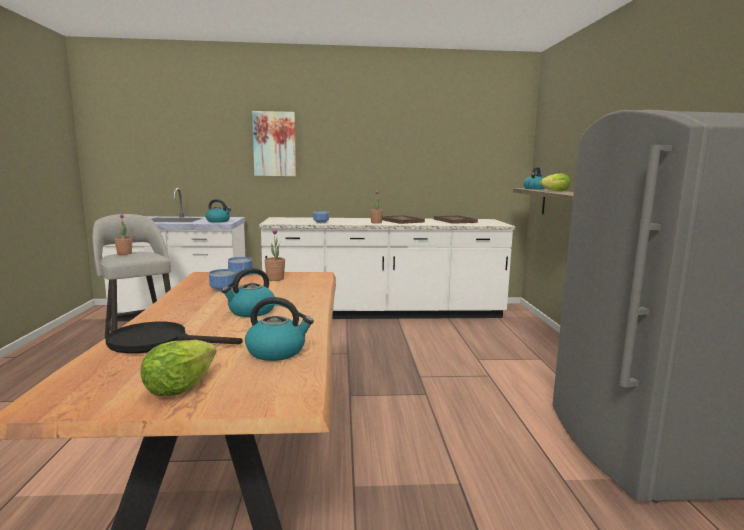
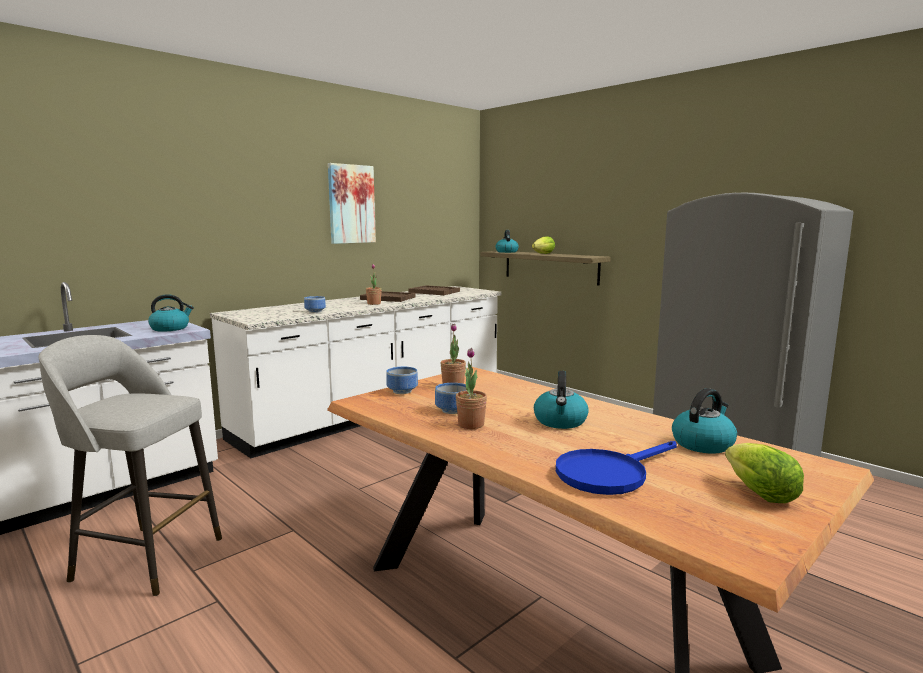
camera: 40 degrees left, 0 degrees up
black frying pan [105,322,243,353] -> blue frying pan [556,441,677,495]
potted plant [114,214,132,255] -> potted plant moved to [456,348,487,429]
picture [252,111,296,176] -> picture moved to [328,163,376,244]

